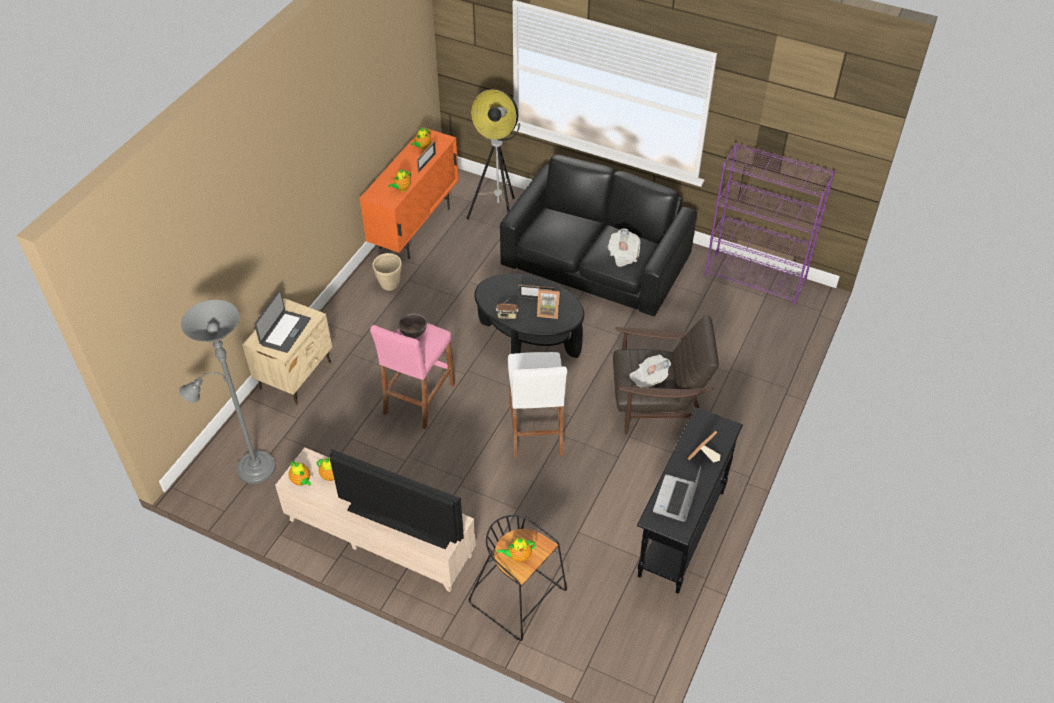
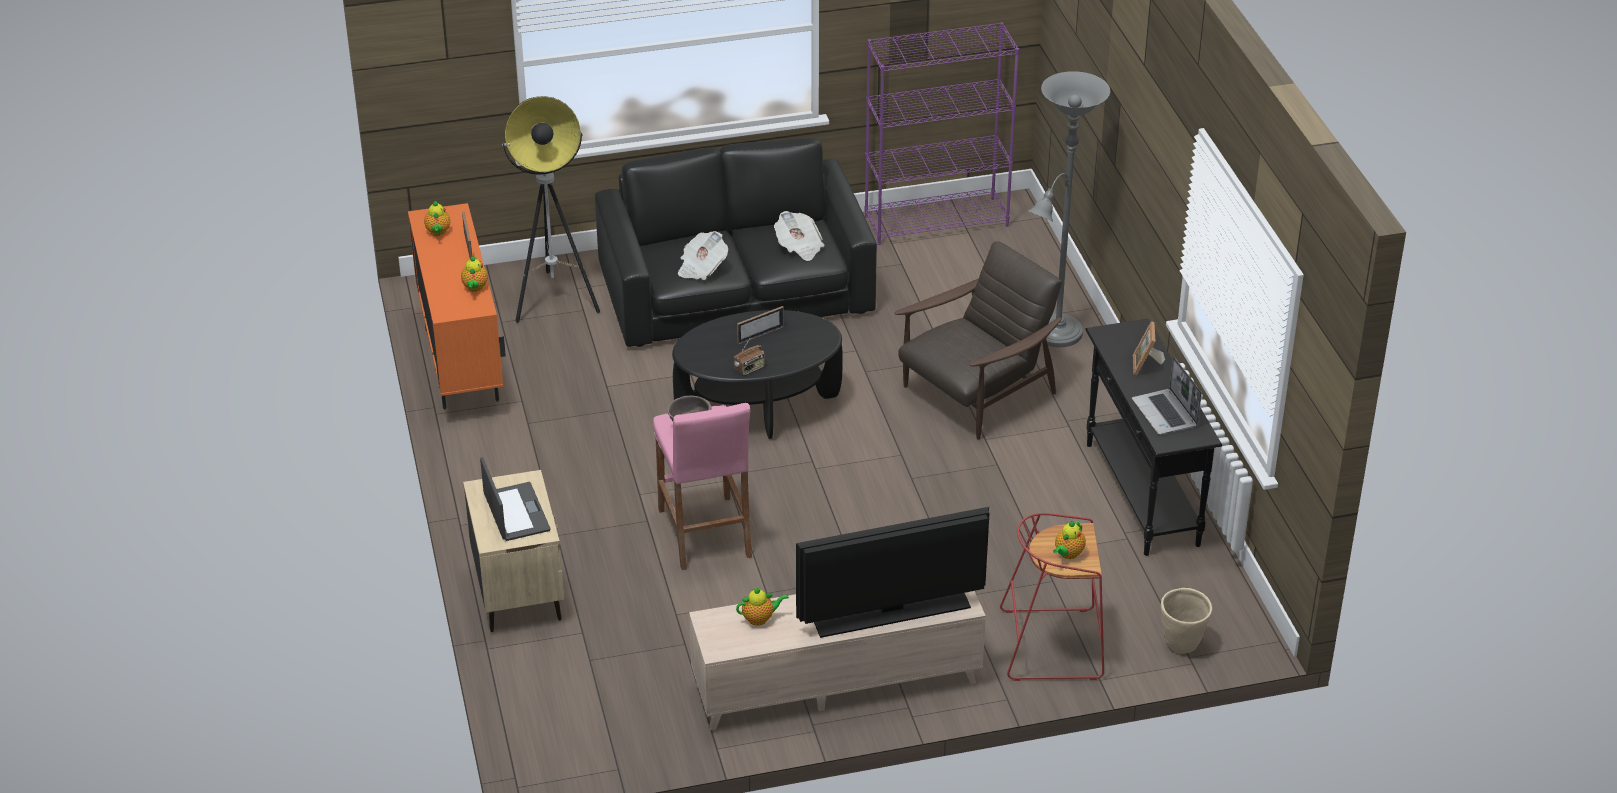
camera: 40 degrees left, 10 degrees down
grey floor lamp [179,300,276,484] -> grey floor lamp moved to [1028,71,1110,347]
teapot [289,461,311,486] -> none
beige planter [372,253,402,291] -> beige planter moved to [1161,588,1212,654]
black stool [469,515,567,641] -> red stool [1000,513,1104,681]
white stool [508,352,567,458] -> none
picture frame [537,289,560,319] -> none
newspaper [629,355,671,388] -> newspaper moved to [678,231,728,280]

